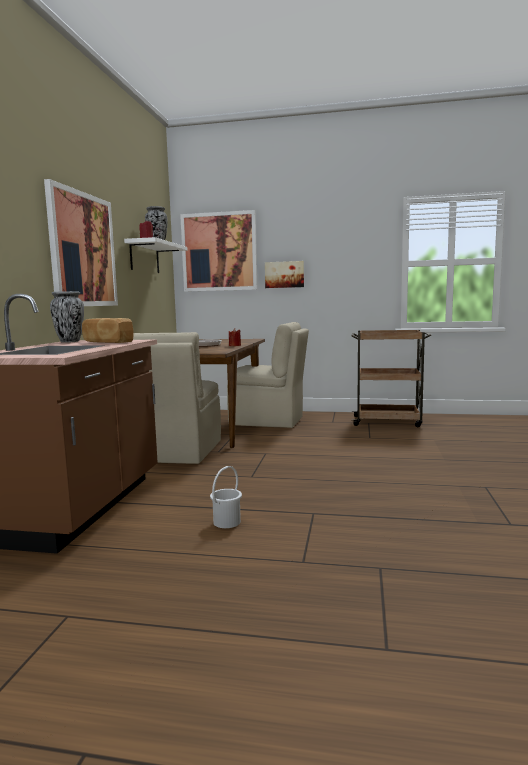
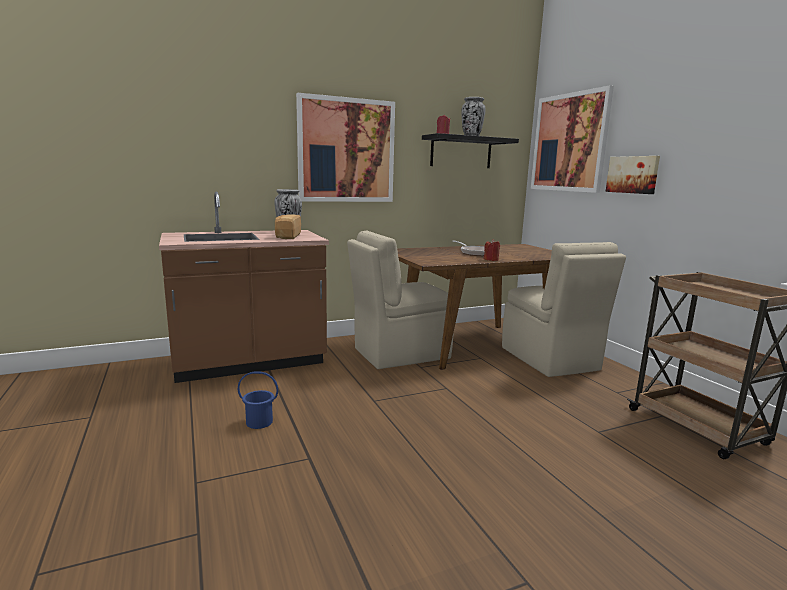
camera: 55 degrees right, 5 degrees up
white shelf [124,237,188,273] -> black shelf [422,133,519,168]
white bucket [210,466,242,528] -> blue bucket [238,371,278,429]

